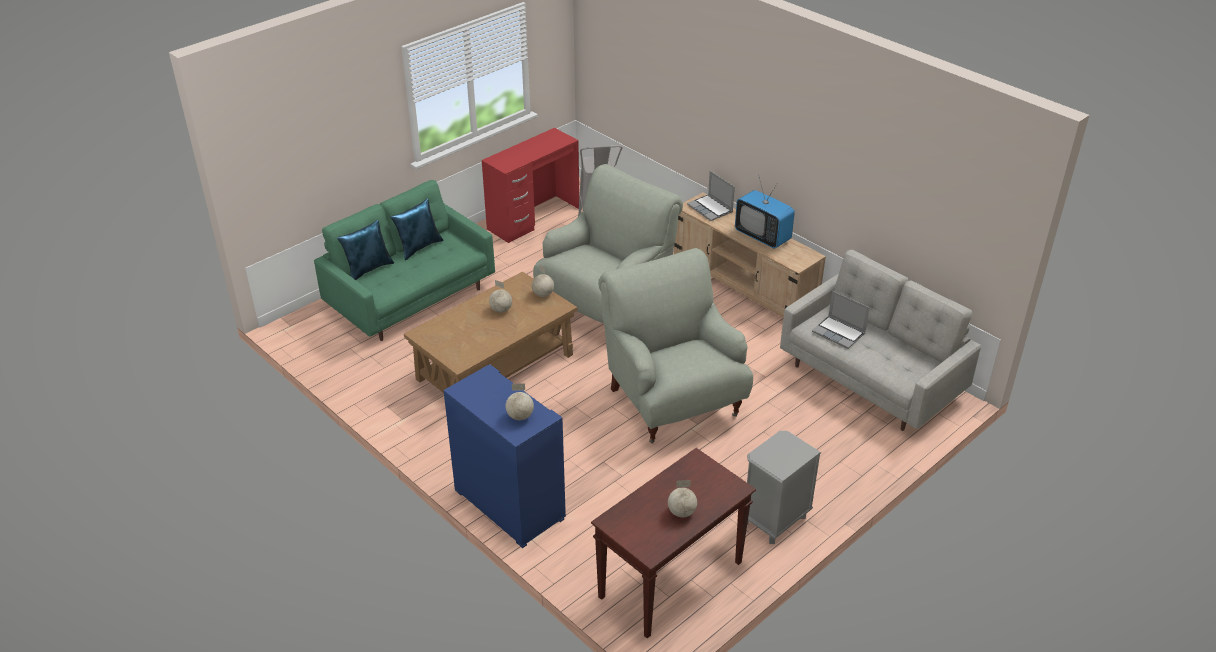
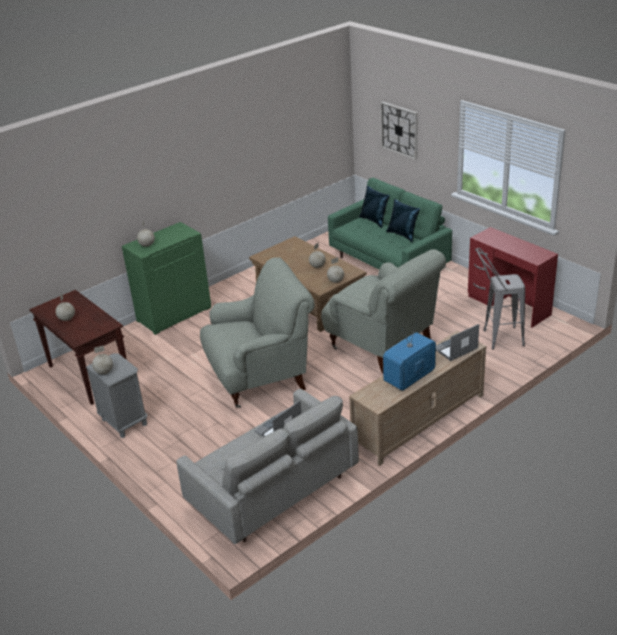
camera: 95 degrees right, 5 degrees down
blue cabinet [443,364,566,548] -> green cabinet [122,222,211,335]
none -> globe [92,346,113,374]
none -> wall clock [380,102,418,160]

